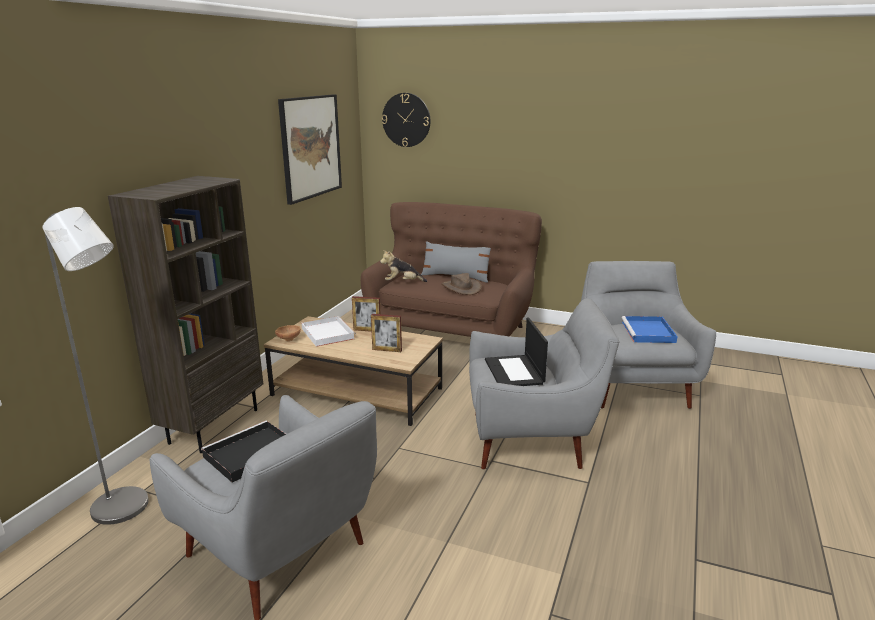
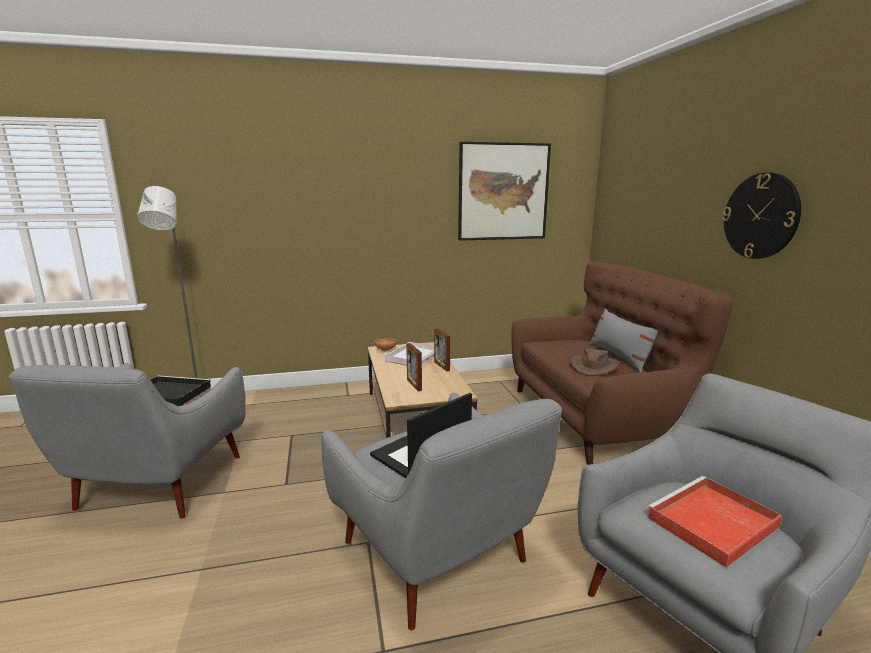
camera: 55 degrees right, 5 degrees down
brown bookcase [108,176,263,453] -> none
plush toy [380,250,427,282] -> none
wall clock [382,93,431,147] -> wall clock moved to [722,172,801,259]
blue tray [621,316,678,343] -> red tray [646,476,782,568]

